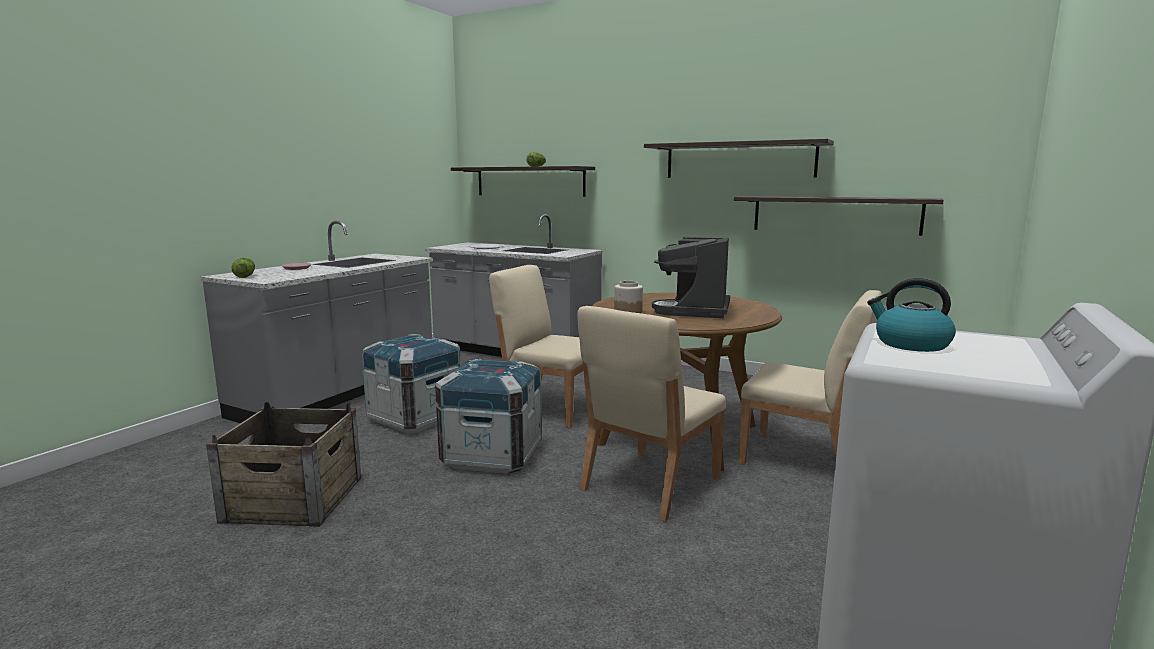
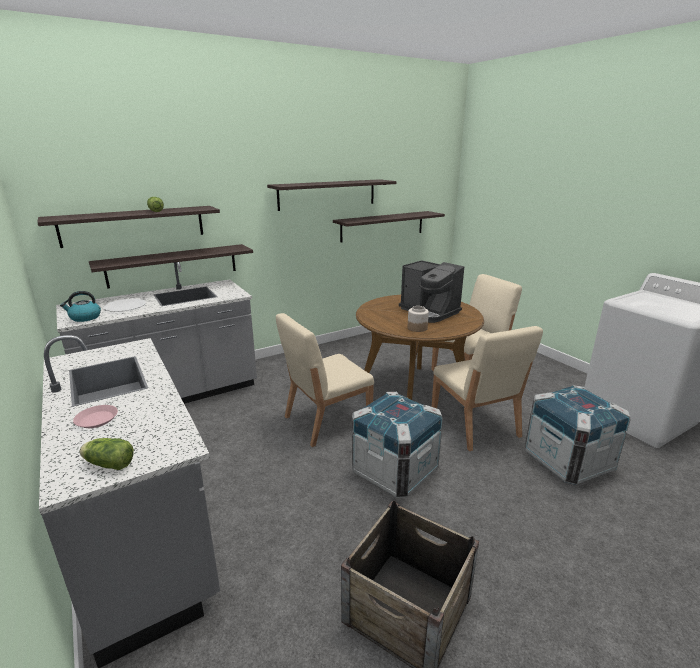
camera: 60 degrees left, 10 degrees up
crate [361,334,461,433] -> crate moved to [525,385,631,485]
kettle [867,278,956,352] -> kettle moved to [60,291,101,322]
none -> shelf [89,244,253,289]

